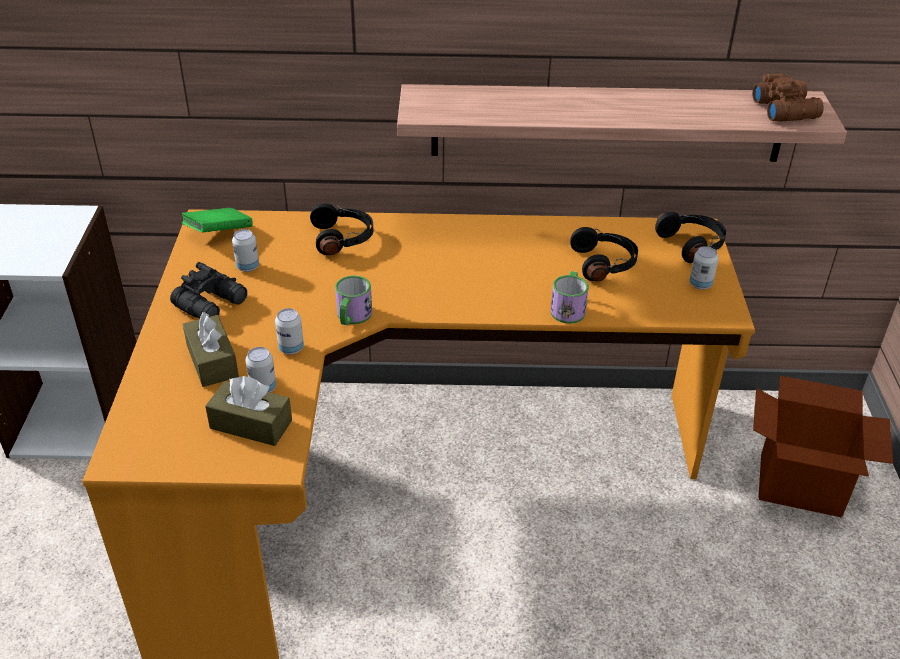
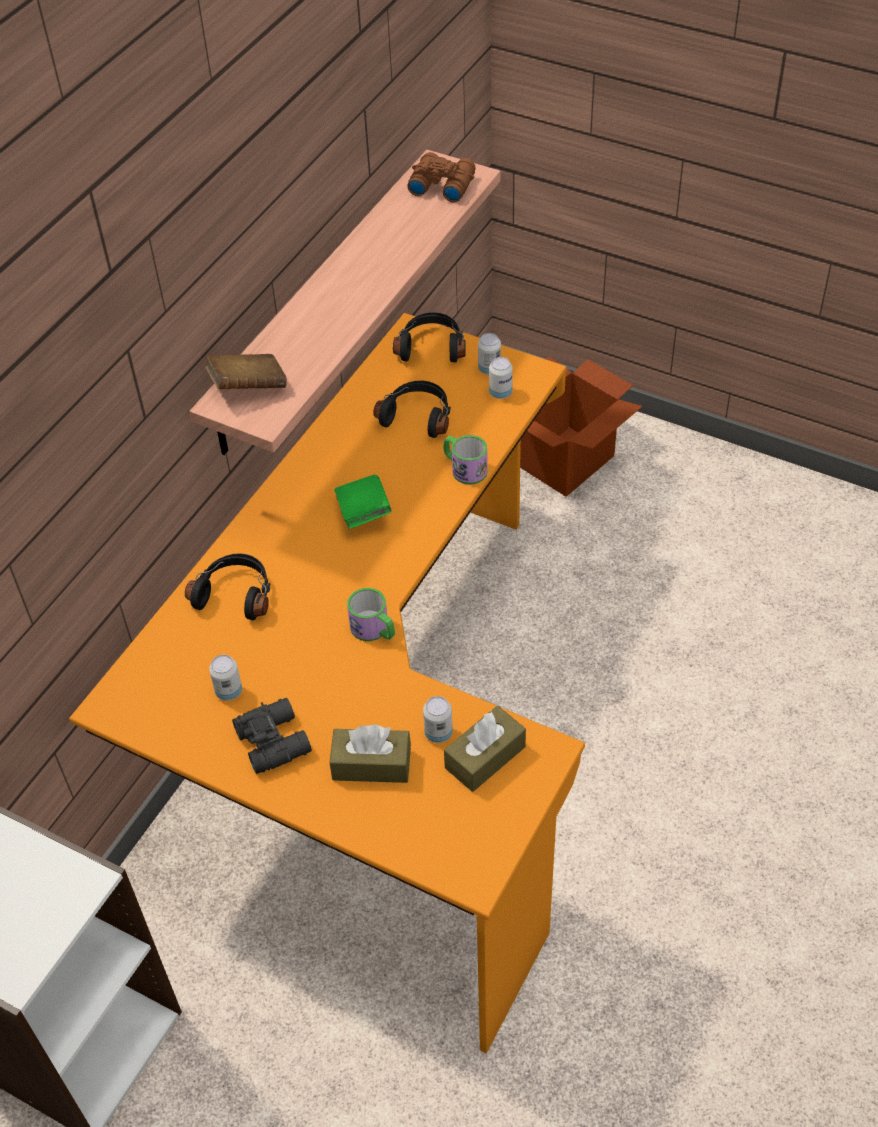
camera: 60 degrees left, 10 degrees up
green book [181,208,253,233] -> green book moved to [334,475,392,529]
can [275,308,304,355] -> can moved to [489,357,513,399]
none -> brown book [206,354,287,389]

